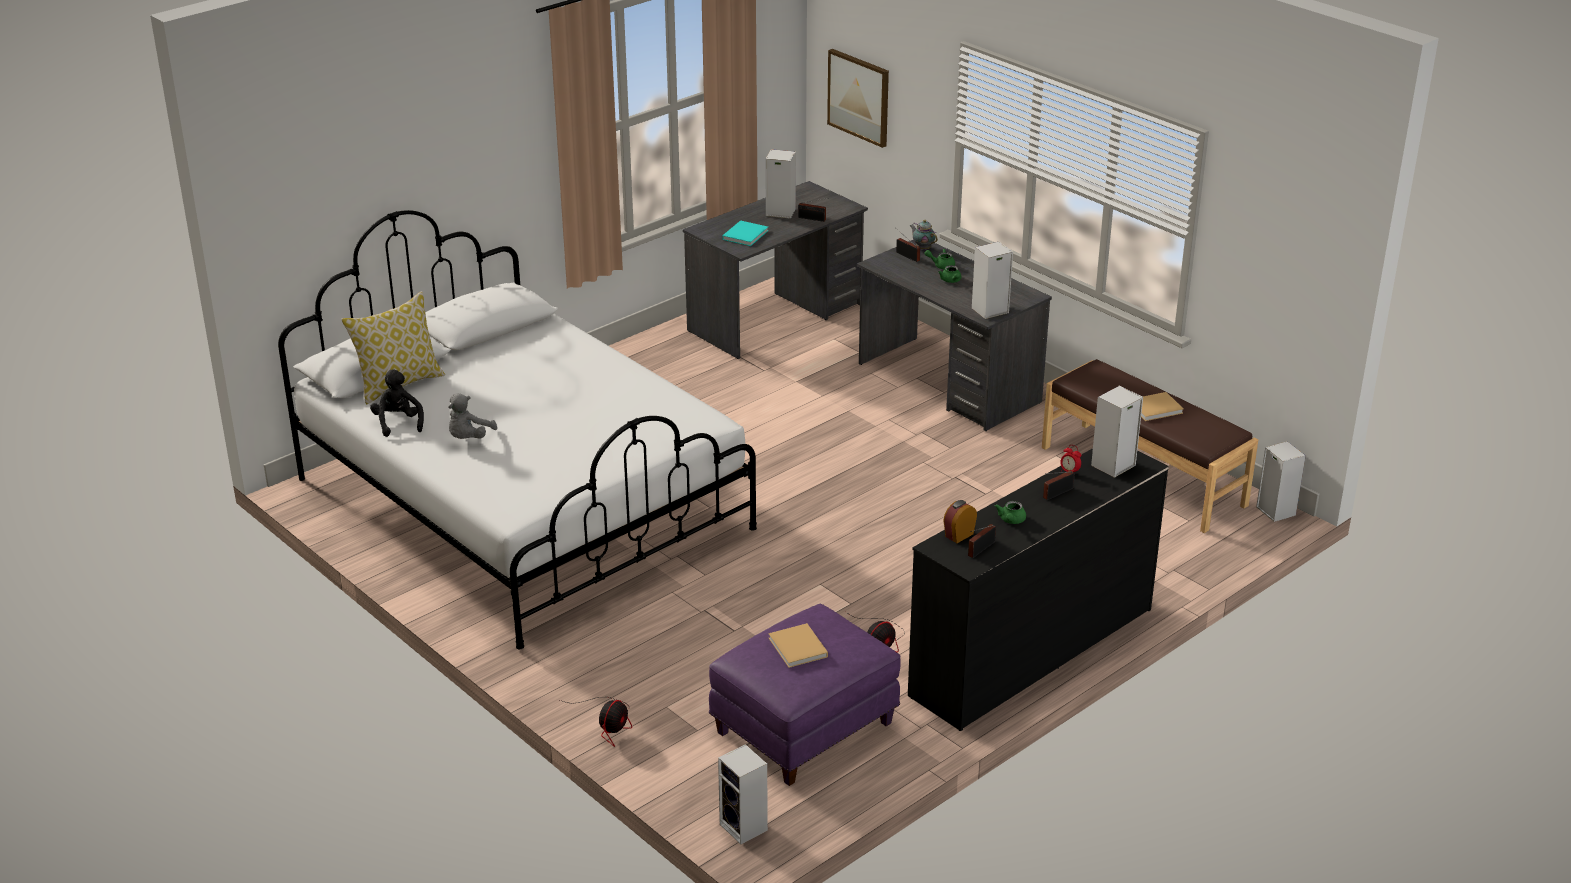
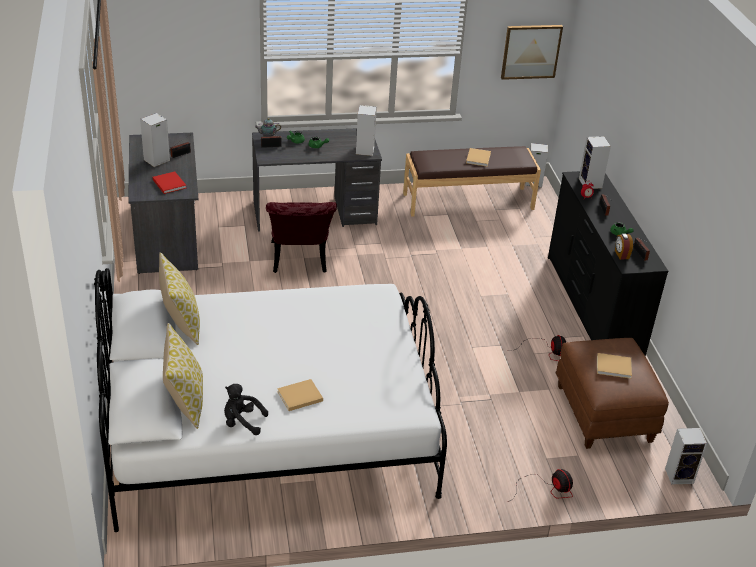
camera: 60 degrees left, 5 degrees up
grey plush toy [448,393,497,439] -> beige book [277,379,323,411]
purple ottoman [709,604,901,786] -> brown ottoman [556,338,669,449]
turquoise book [722,220,768,246] -> red book [153,171,186,194]
picture [827,49,889,148] -> picture moved to [501,25,563,80]
none -> pillow [159,252,200,345]
none -> red chair [266,202,337,273]

